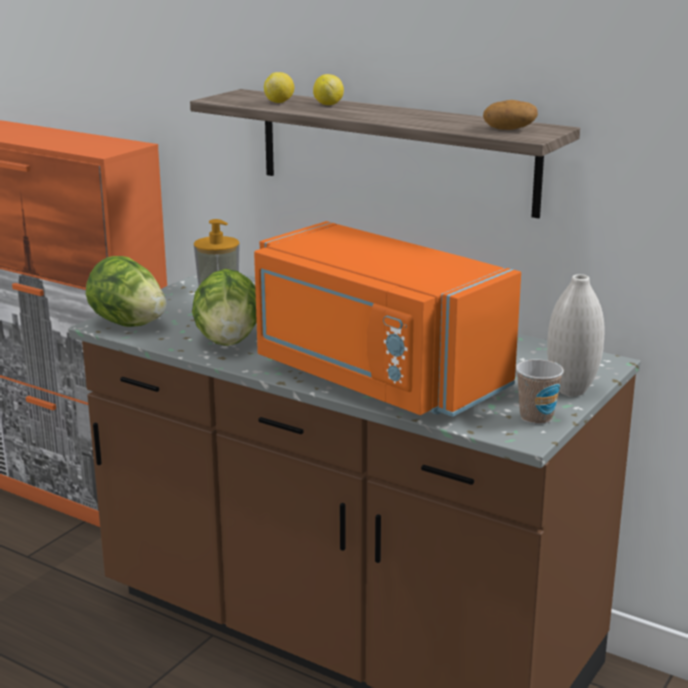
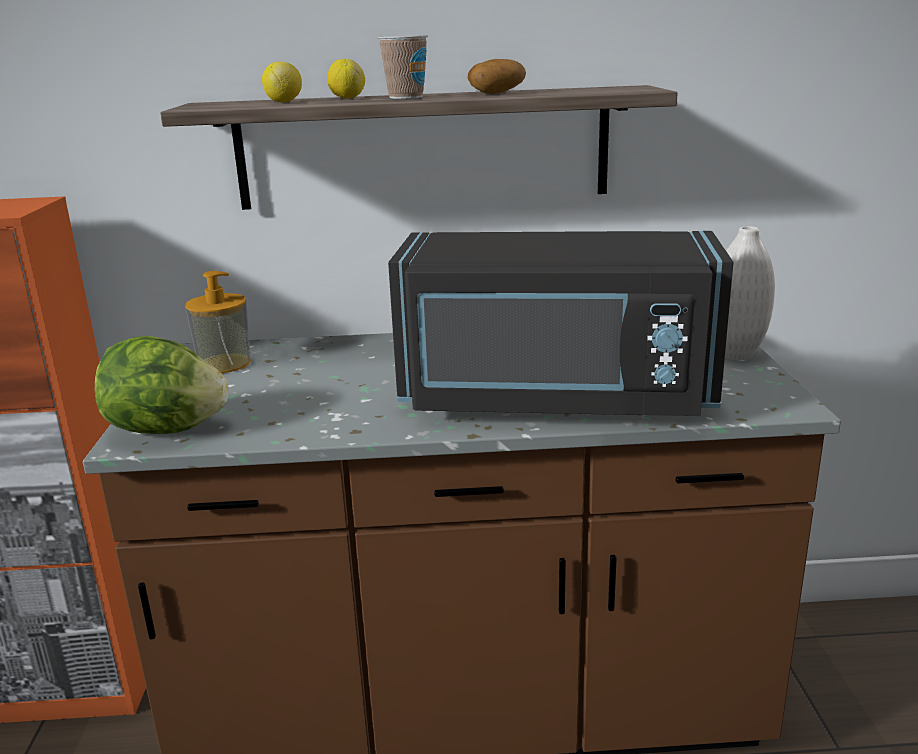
camera: 35 degrees left, 0 degrees up
lettuce [192,269,257,346] -> none
orange microwave [254,221,521,417] -> black microwave [388,231,734,416]
potato [483,100,538,130] -> potato moved to [468,59,526,94]
cup [516,359,564,425] -> cup moved to [378,35,428,99]

